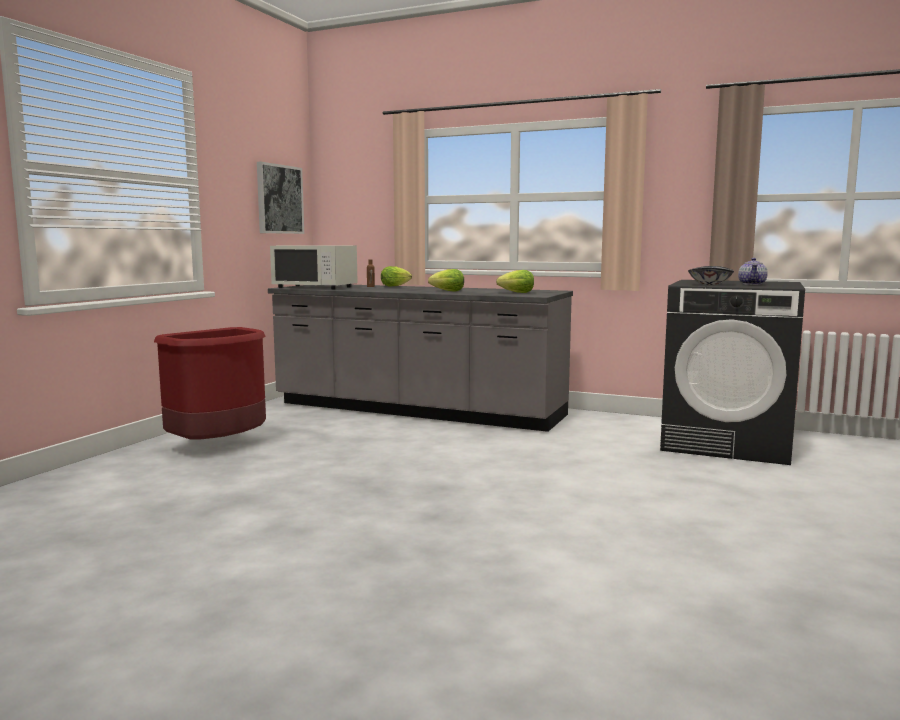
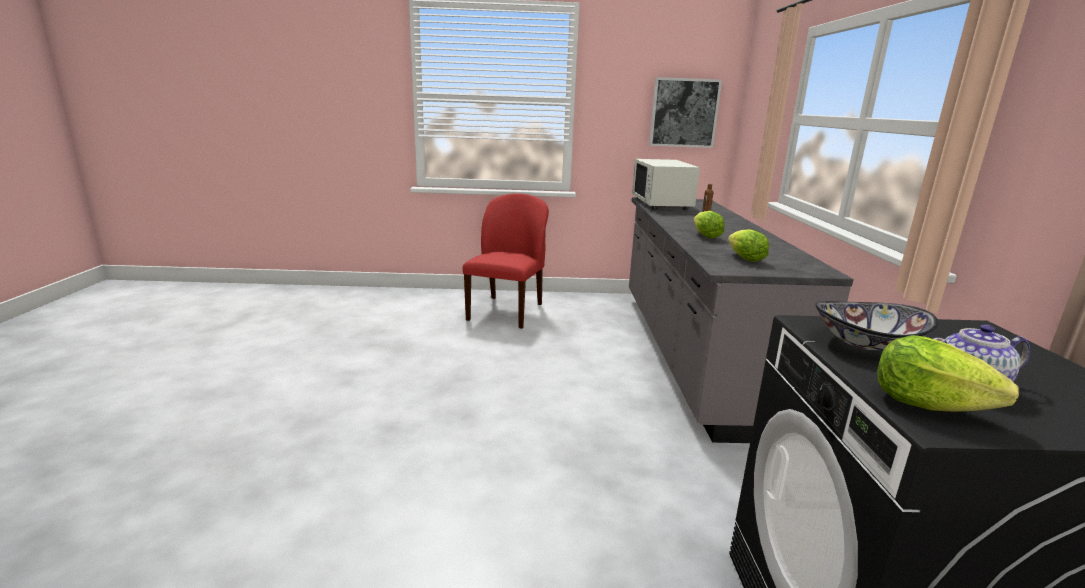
camera: 65 degrees right, 10 degrees up
red trash can [154,327,266,440] -> red chair [462,193,549,329]
lettuce [381,266,412,287] -> lettuce moved to [878,335,1019,412]

